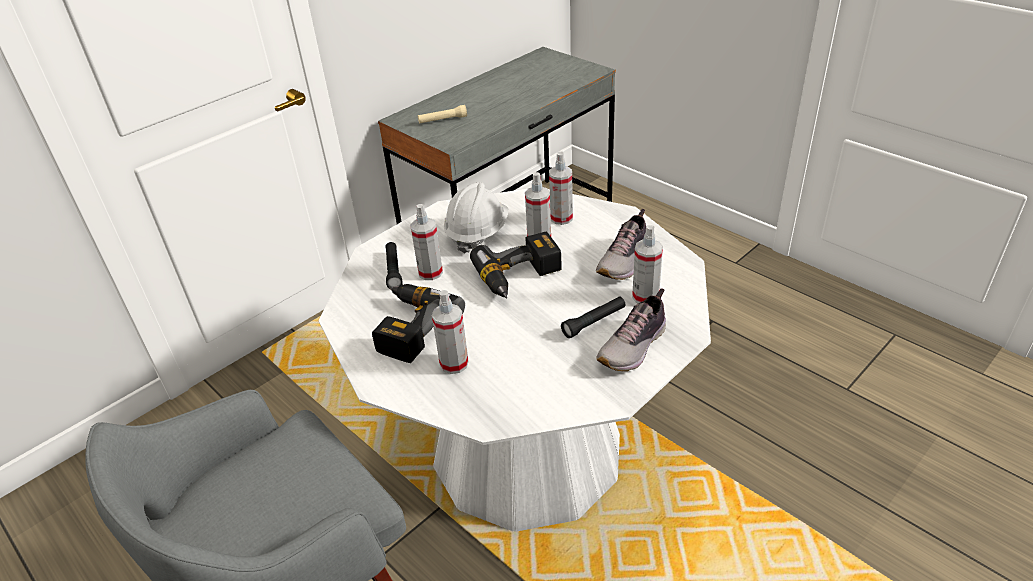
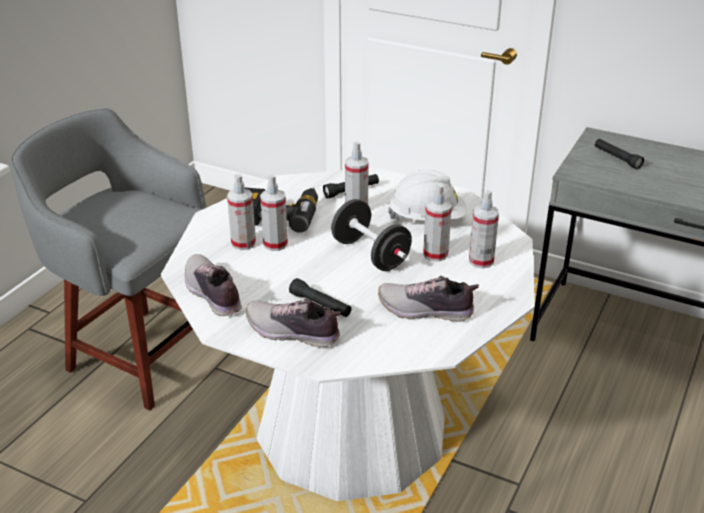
camera: 70 degrees right, 5 degrees down
beige flashlight [418,105,467,124] -> black flashlight [595,139,644,169]
power drill [470,231,562,299] -> black dumbbell [331,199,412,271]
spray bottle [632,225,663,303] -> spray bottle moved to [260,174,288,251]
none -> shoe [185,254,242,316]

